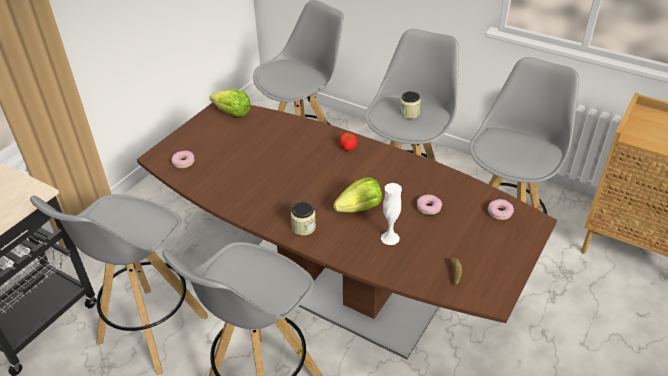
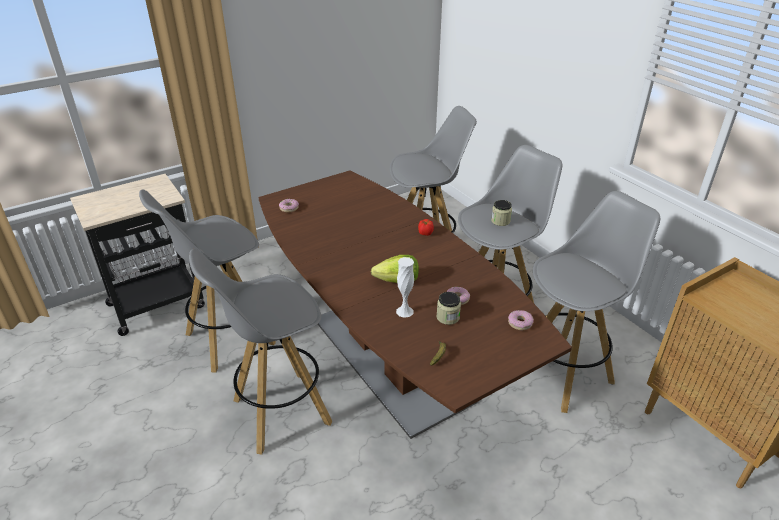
camera: 25 degrees right, 5 degrees down
lettuce [209,89,251,117] -> none
jar [291,202,316,236] -> jar moved to [436,292,461,325]

